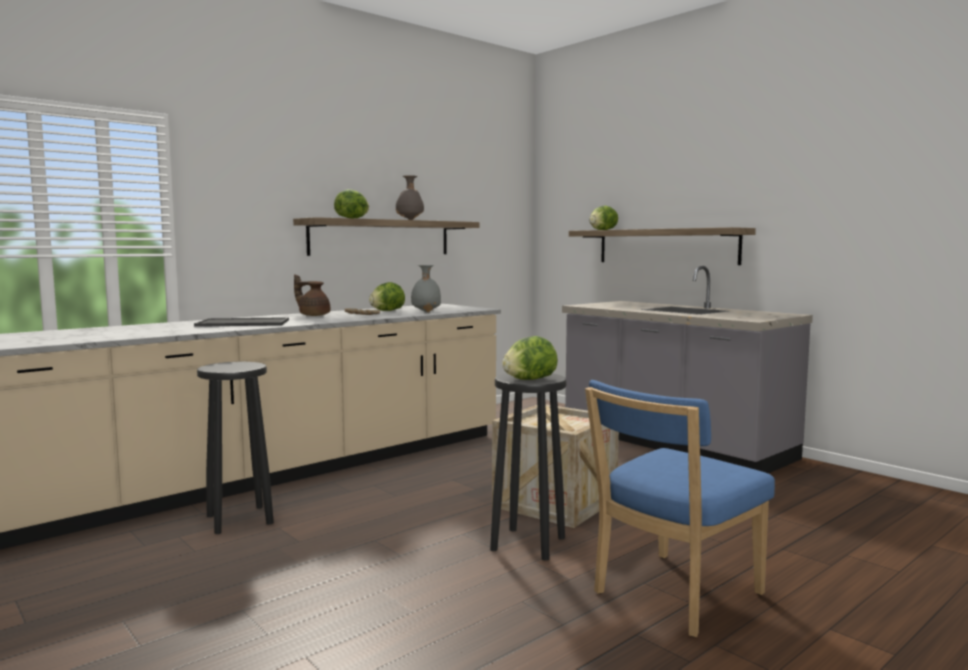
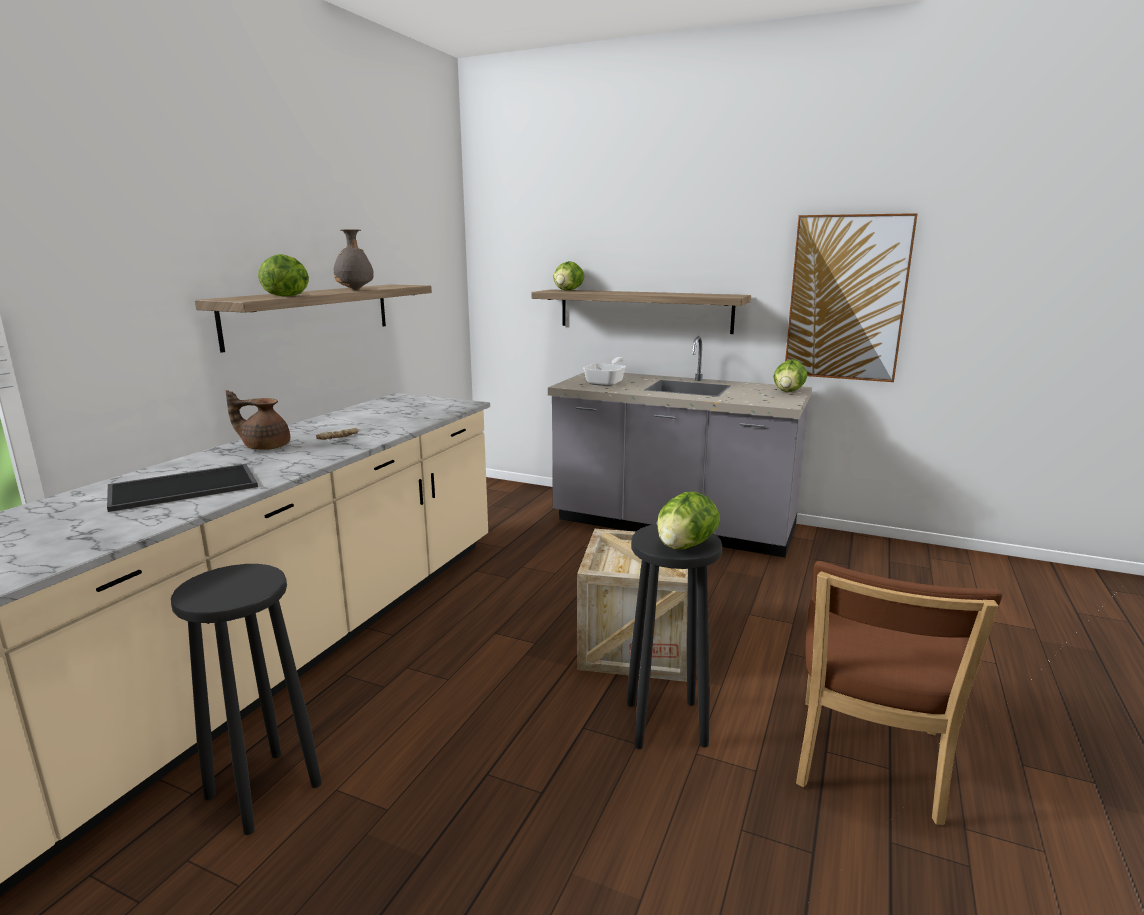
camera: 25 degrees left, 10 degrees up
lettuce [369,282,405,311] -> lettuce moved to [773,359,808,392]
grey vase [411,265,441,312] -> none
blue chair [585,380,775,637] -> brown chair [796,561,1003,825]
none -> frying pan [583,357,626,386]
none -> picture [785,213,918,382]

